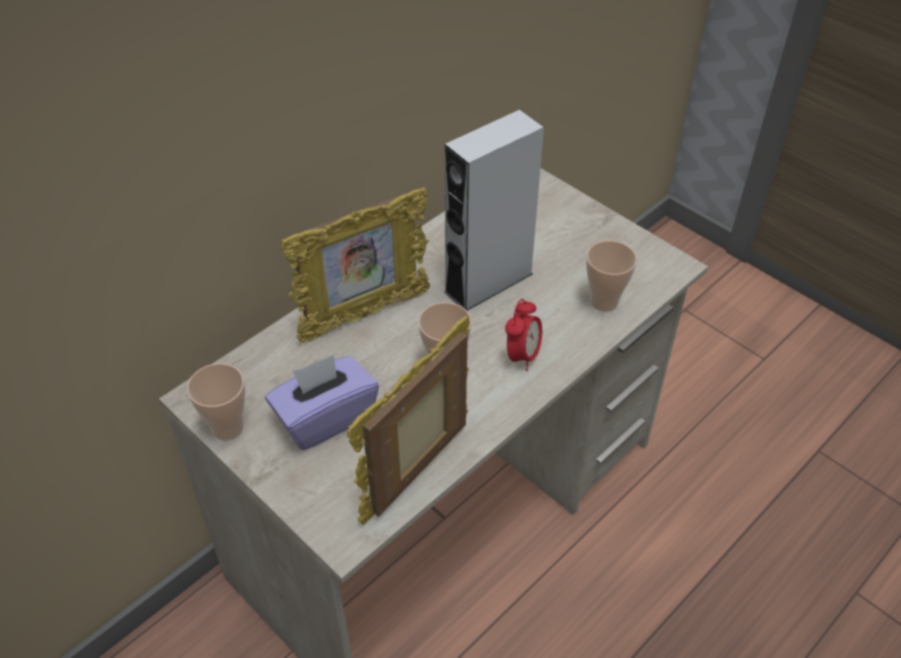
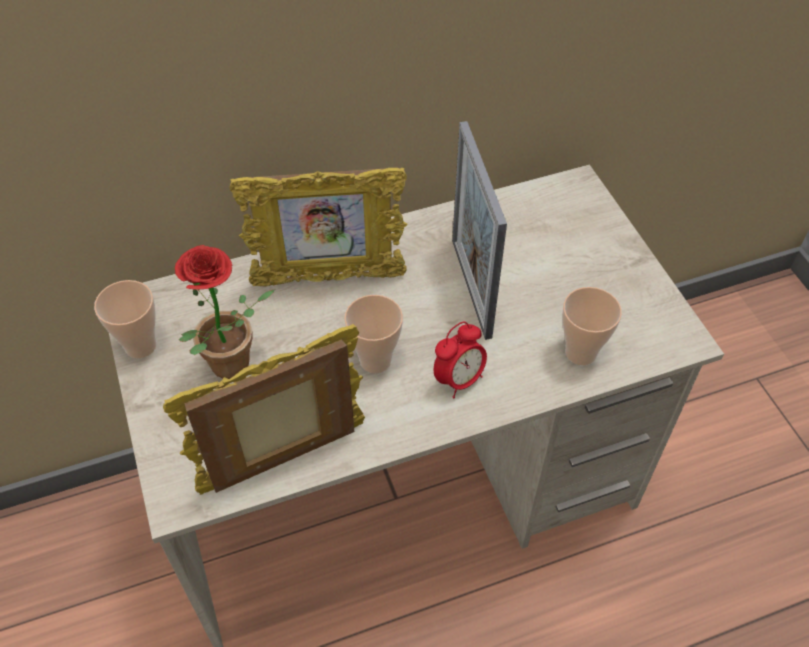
camera: 25 degrees right, 5 degrees up
purple tissue box [265,355,379,450] -> potted plant [175,245,274,379]
grey speaker [444,109,544,311] -> picture frame [452,121,507,340]

